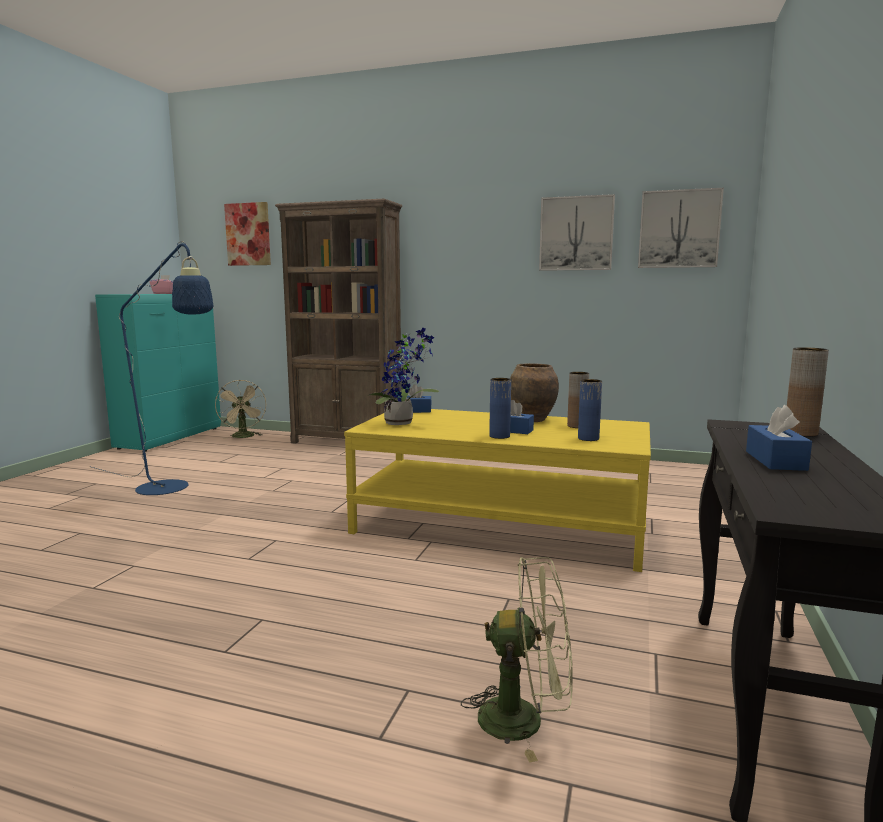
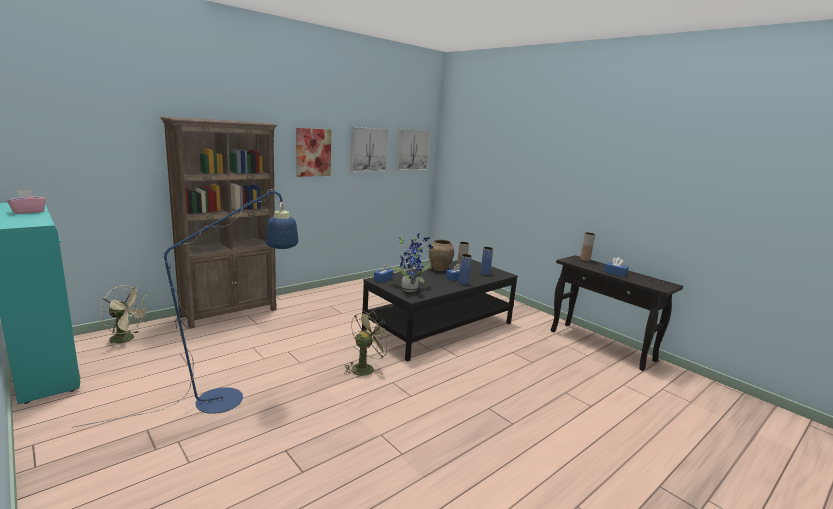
camera: 60 degrees left, 5 degrees up
picture [224,202,271,266] -> picture moved to [296,128,331,177]
yellow coffee table [344,409,651,572] -> black coffee table [362,260,518,361]
green fan [461,557,573,763] -> green fan moved to [344,311,393,376]

